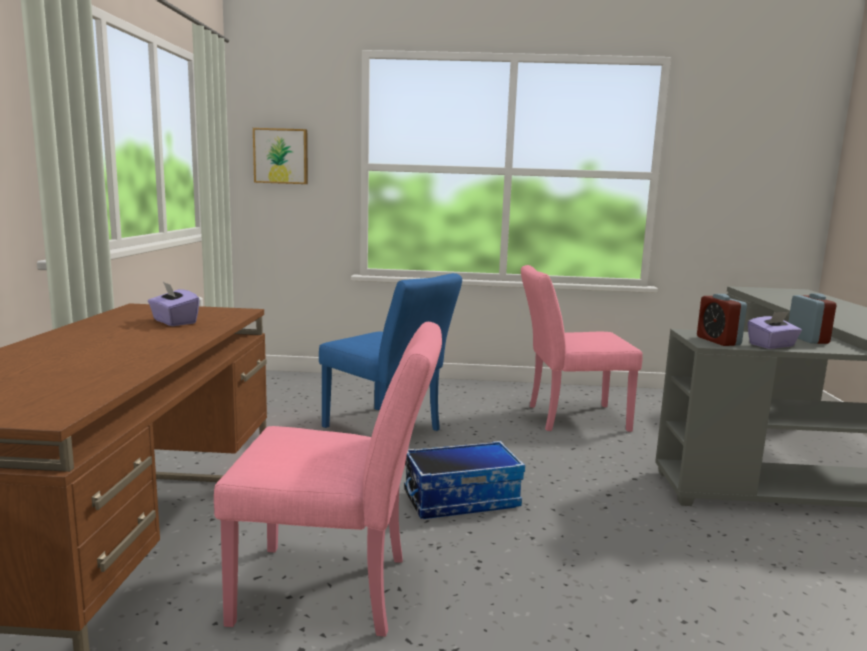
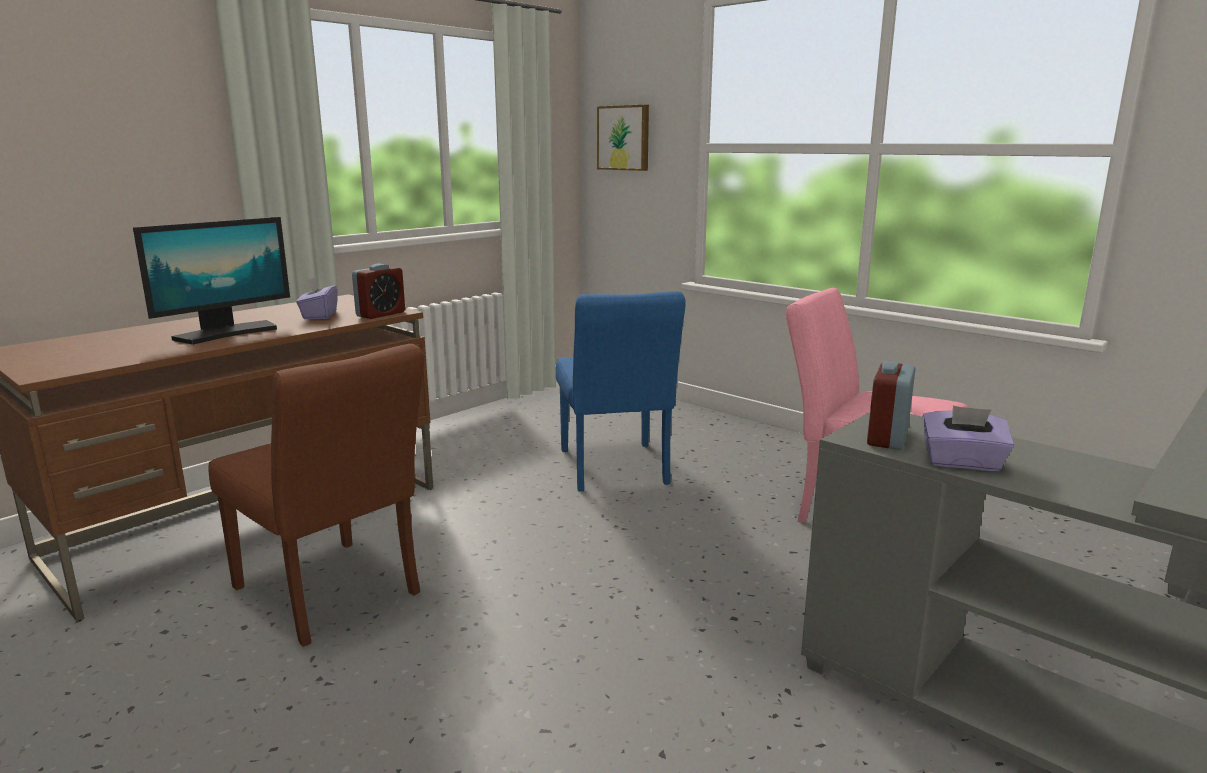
camera: 40 degrees right, 5 degrees up
pink chair [214,322,442,637] -> brown chair [208,344,424,647]
storage box [404,441,525,519] -> none
alarm clock [788,293,836,344] -> alarm clock moved to [352,264,405,319]
none -> monitor [133,217,290,345]

